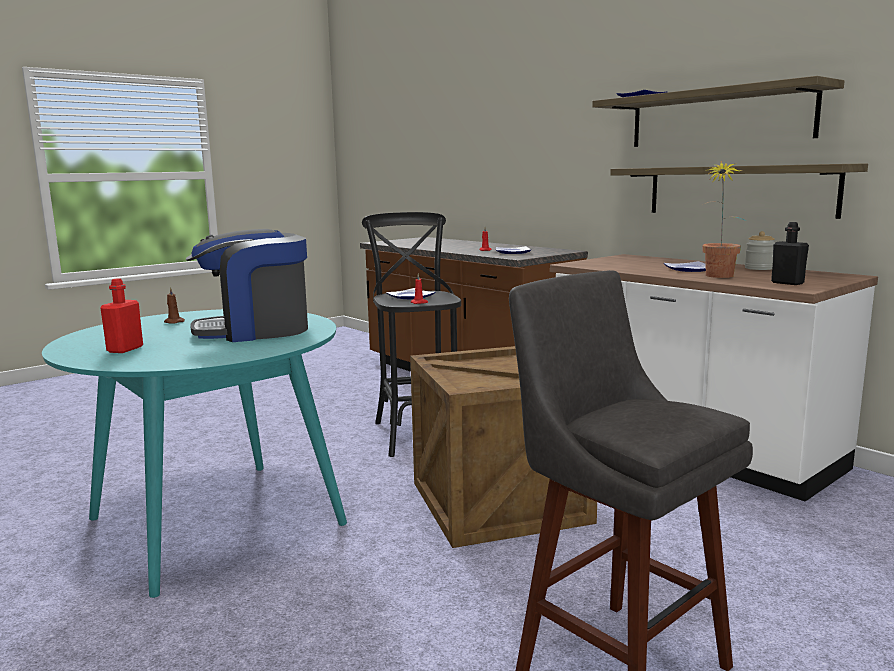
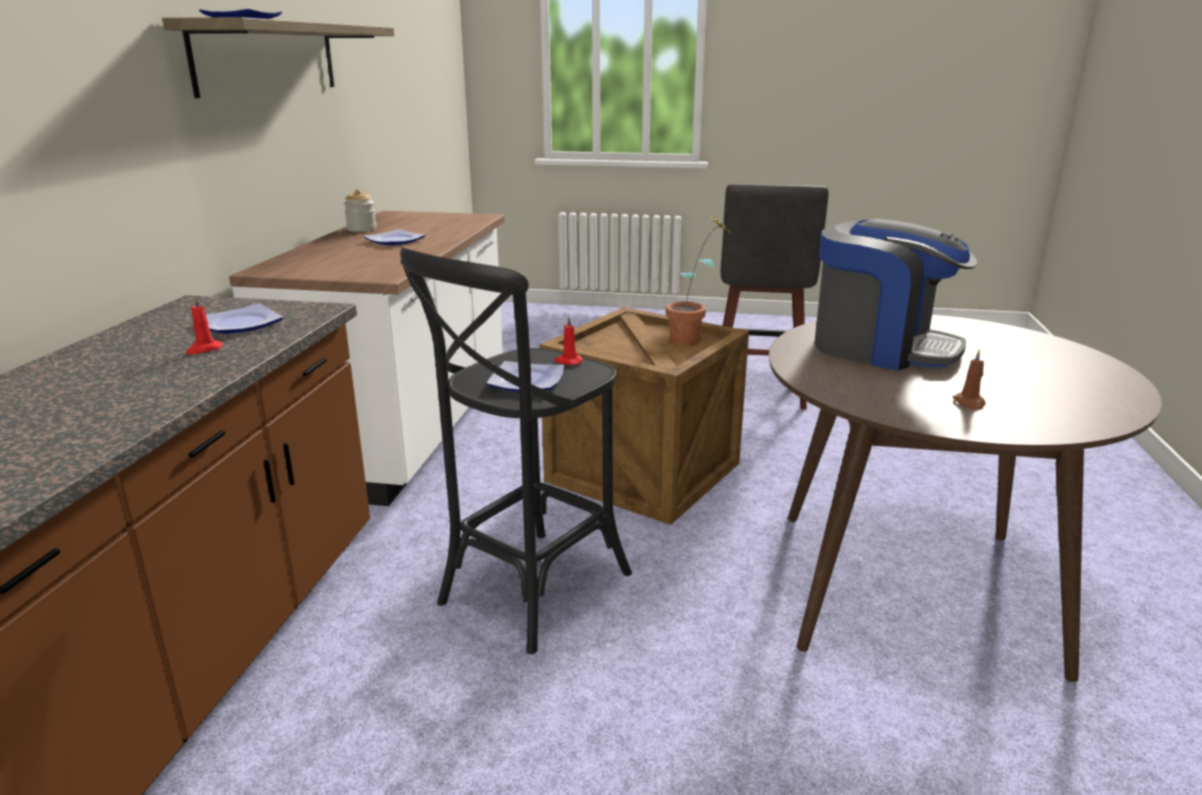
camera: 130 degrees left, 10 degrees up
turquoise dining table [42,309,347,598] -> brown dining table [769,315,1162,682]
red bottle [100,278,143,353] -> none
shelf [610,163,868,219] -> none
potted plant [702,161,747,278] -> potted plant moved to [666,215,731,345]
black bottle [771,222,809,285] -> none

